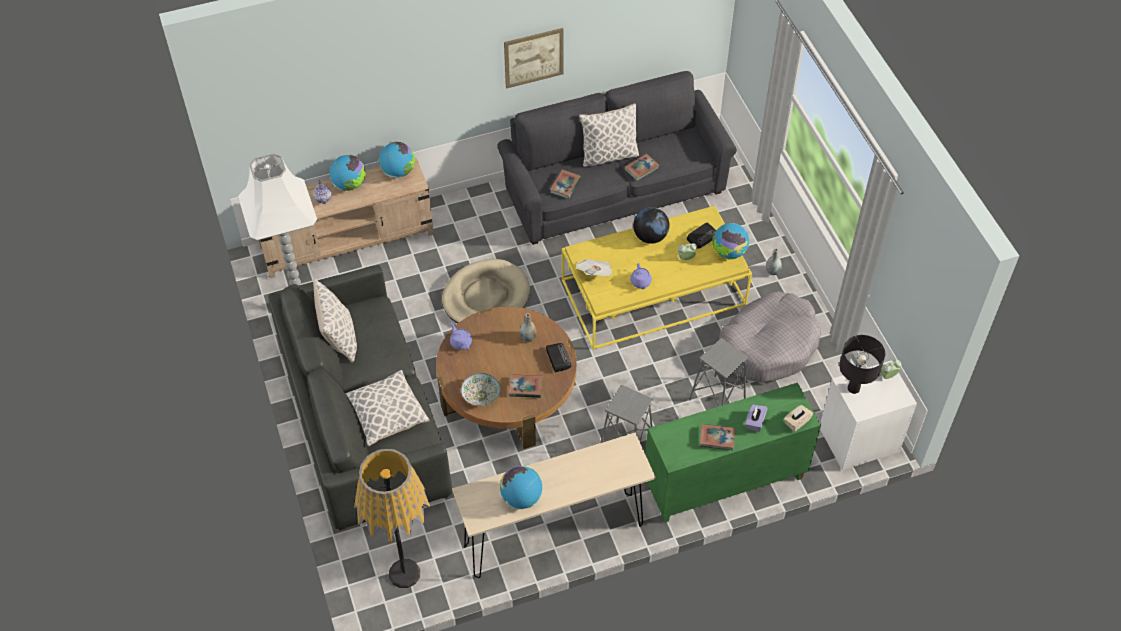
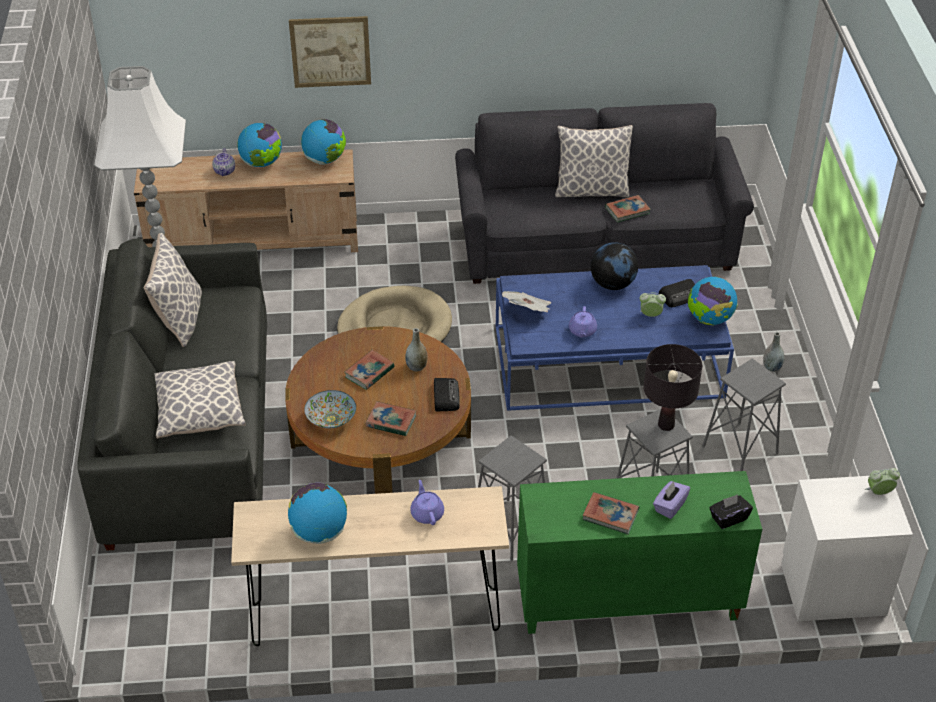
camera: 15 degrees right, 10 degrees down
floor lamp [354,449,430,588] -> none
purple teapot [450,322,472,350] -> purple teapot moved to [410,480,444,525]
picture [504,28,564,89] -> picture moved to [289,16,371,88]
book [550,170,581,199] -> book moved to [344,350,395,390]
yellow coffee table [562,206,752,350] -> blue coffee table [496,265,734,411]
grey dog bed [719,291,821,383] -> grey stool [702,358,786,471]
beige tissue box [784,405,813,432] -> black tissue box [709,494,753,529]
black table lamp [839,335,885,394] -> black table lamp moved to [644,344,702,431]

